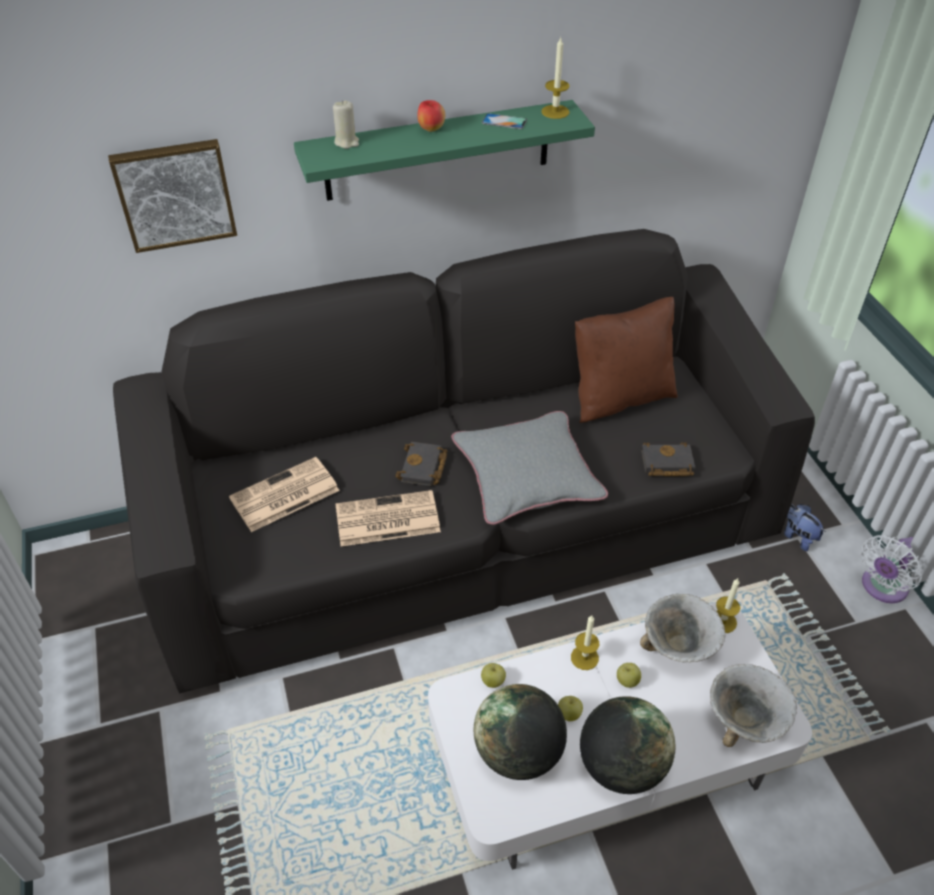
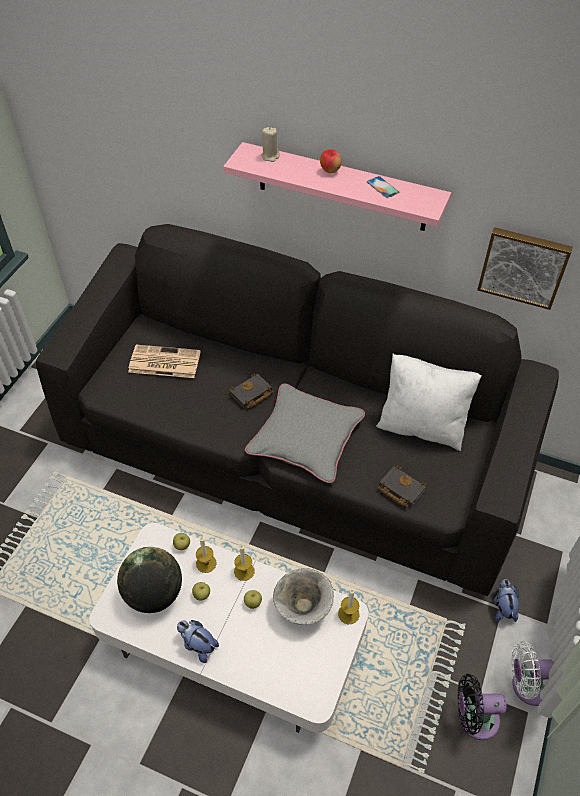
camera: 40 degrees right, 5 degrees up
picture [108,139,237,253] -> picture moved to [477,227,573,310]
green shelf [294,100,595,201] -> pink shelf [223,142,451,231]
newspaper [335,490,441,546] -> none
candle [541,38,570,119] -> candle moved to [196,536,217,573]
brown pillow [575,297,678,423] -> white pillow [376,354,482,451]
globe [580,696,675,794] -> plush toy [177,620,219,663]
bowl [710,664,797,747] -> none
none -> black fan [458,674,507,740]

